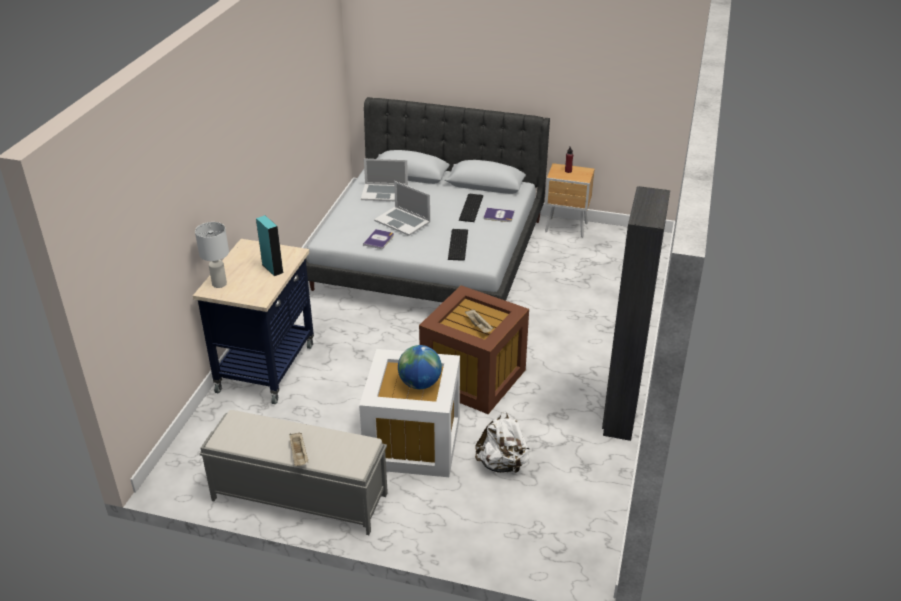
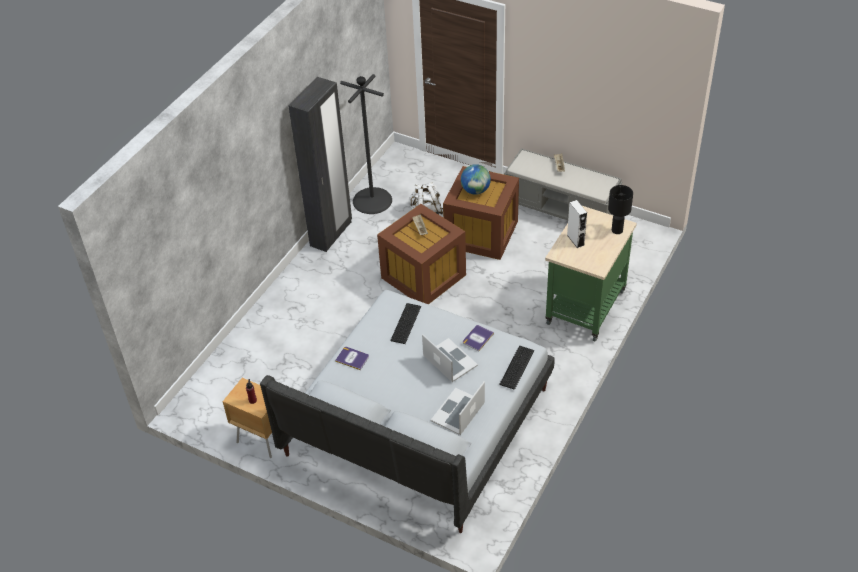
camera: 165 degrees left, 10 degrees up
blue cart [193,239,314,404] -> green cart [545,205,637,342]
white table lamp [195,222,229,288] -> black table lamp [608,185,633,234]
turquoise speaker [256,215,283,276] -> white speaker [567,200,587,248]
white storage box [359,349,460,477] -> brown storage box [443,166,519,260]
laptop [361,159,408,201] -> laptop turned 75 degrees counterclockwise [431,382,485,435]
keyboard [459,194,483,222] -> keyboard moved to [499,346,534,390]
none -> black clothes rack [340,74,392,214]

